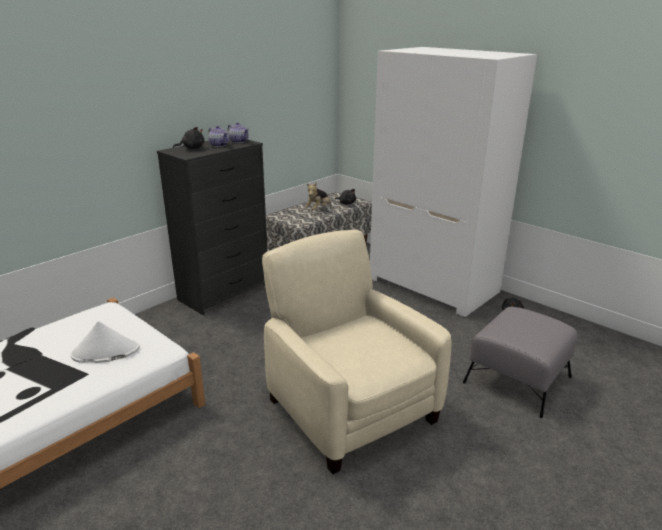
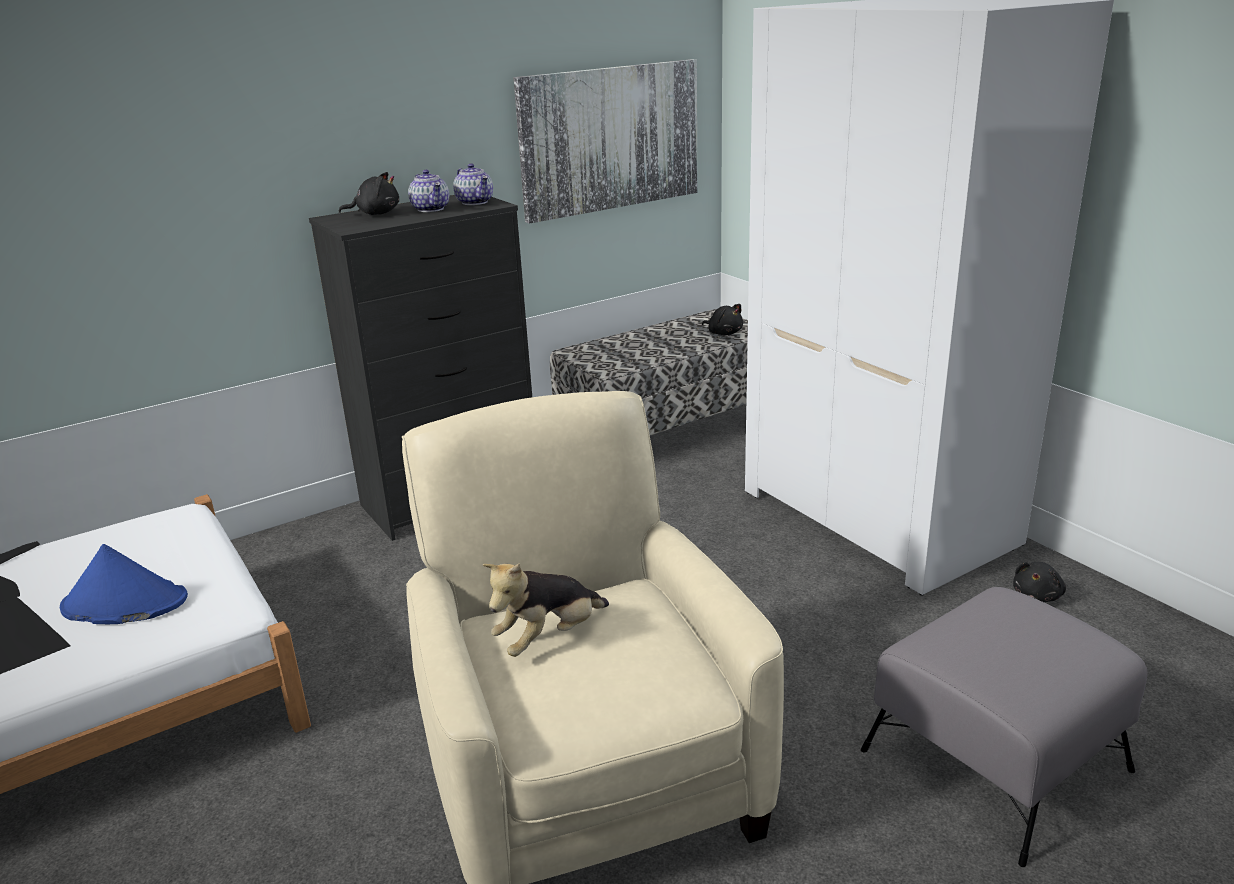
camera: 15 degrees right, 0 degrees up
white hat [71,321,140,363] -> blue hat [60,544,188,624]
plush toy [305,183,331,210] -> plush toy moved to [483,564,609,657]
none -> picture [513,59,697,224]

